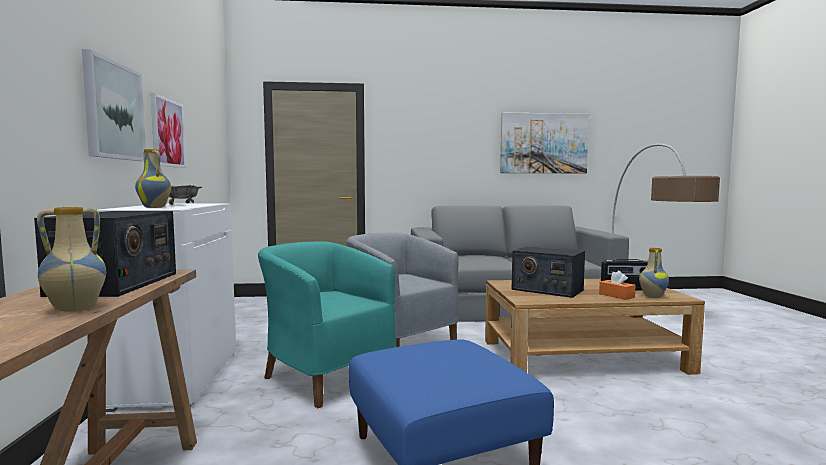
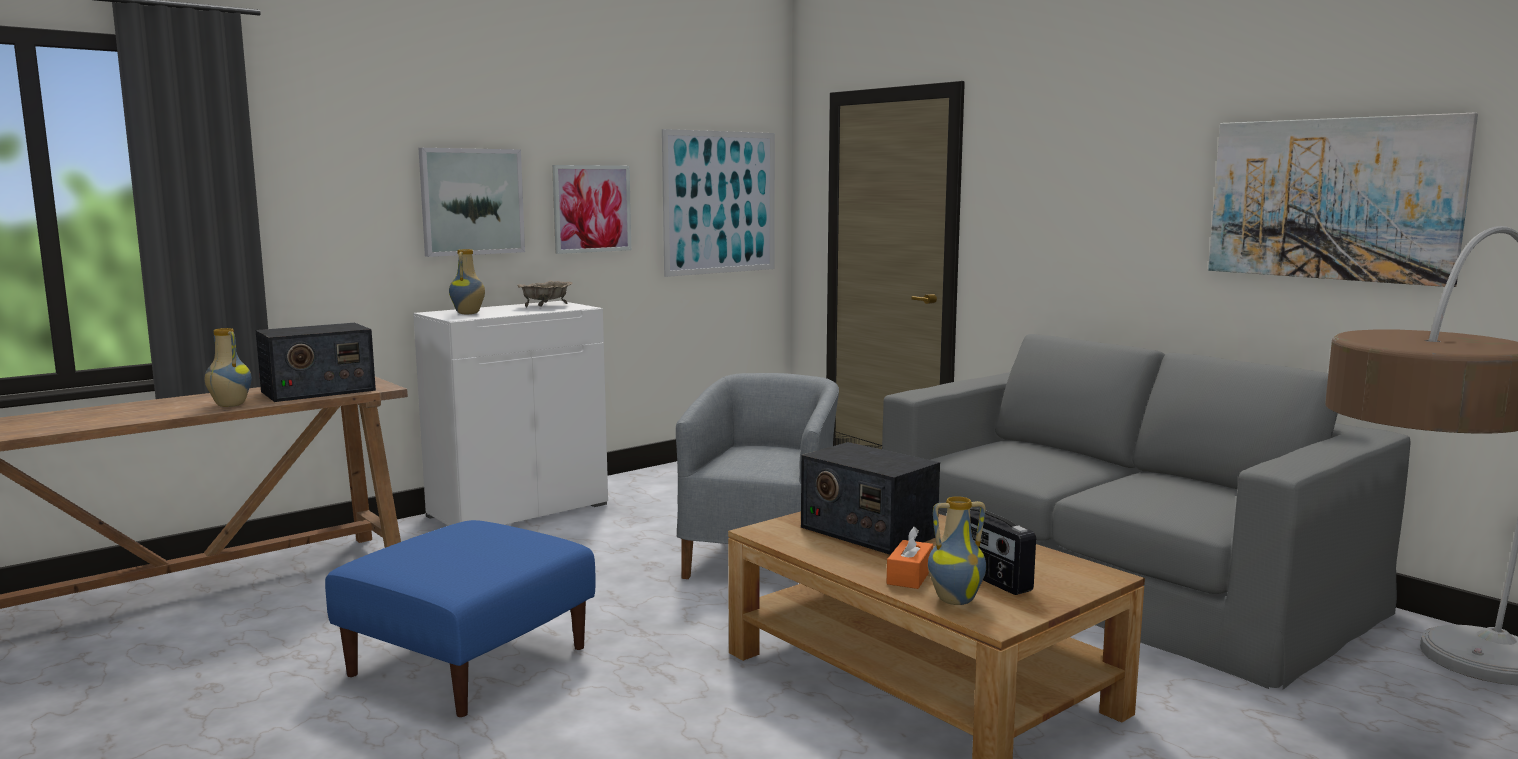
camera: 55 degrees right, 5 degrees up
turquoise armchair [258,241,396,408] -> none
radio [512,246,585,298] -> radio turned 45 degrees counterclockwise [801,442,940,555]
none -> picture [662,129,775,277]

